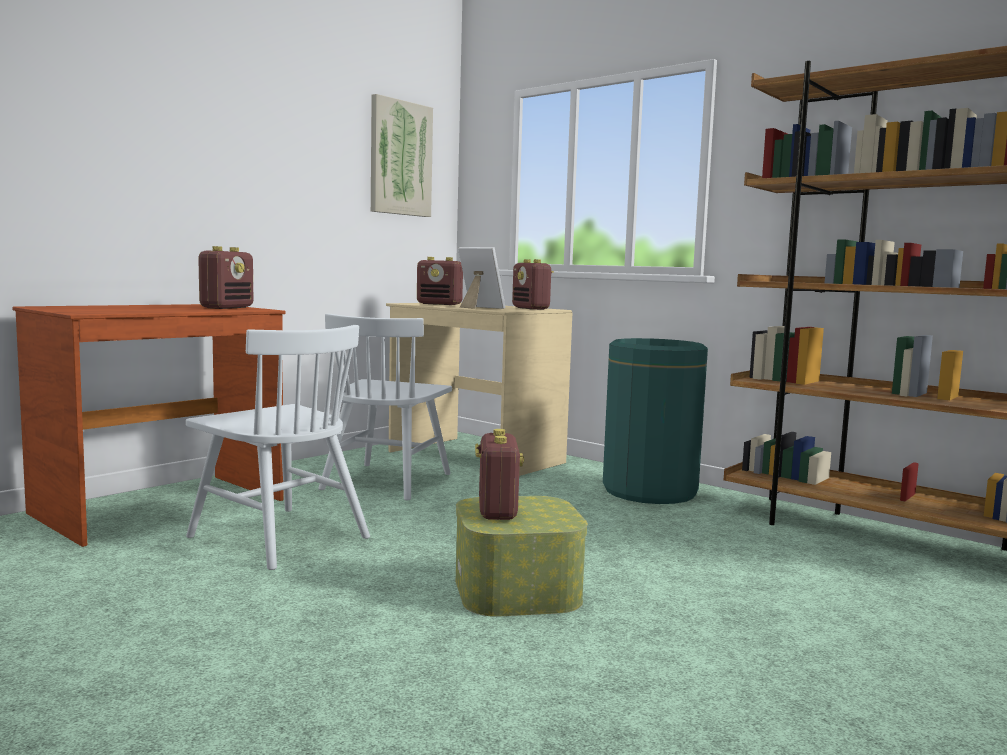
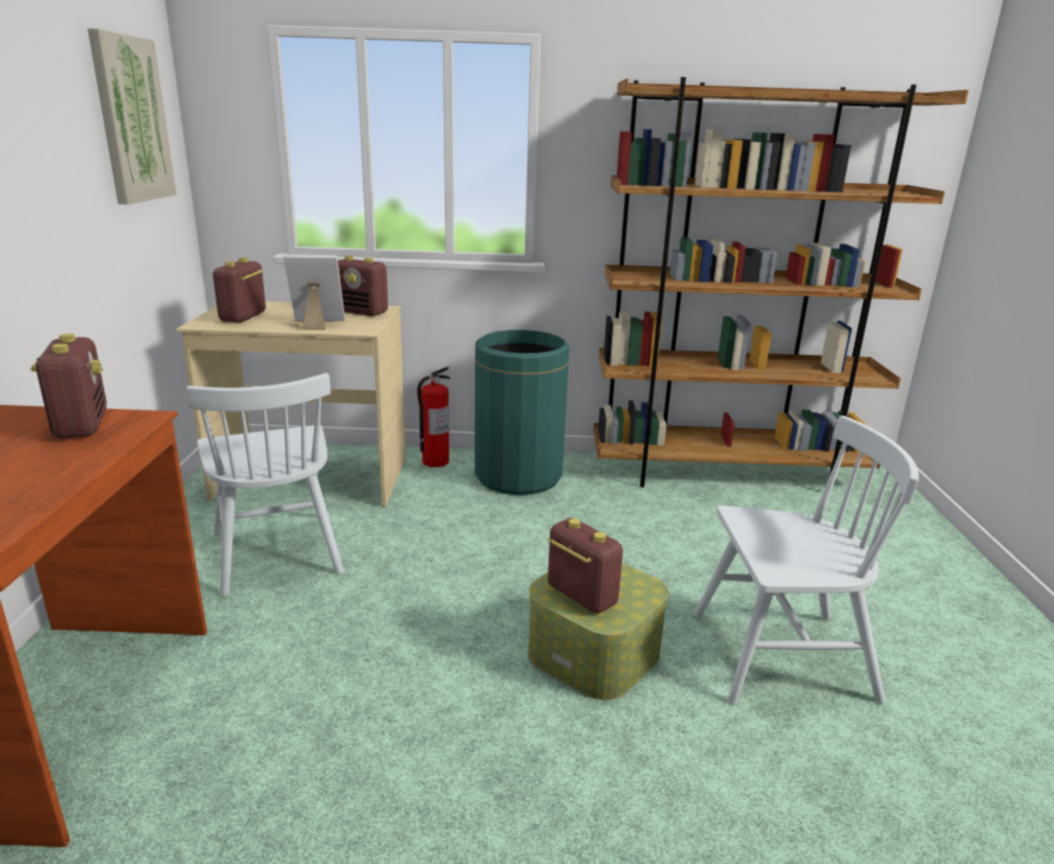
camera: 40 degrees left, 15 degrees up
white chair [186,325,370,570] -> white chair moved to [694,416,919,704]
radio [417,257,463,305] -> radio turned 120 degrees clockwise [213,257,266,323]
none -> fire extinguisher [417,367,450,467]

